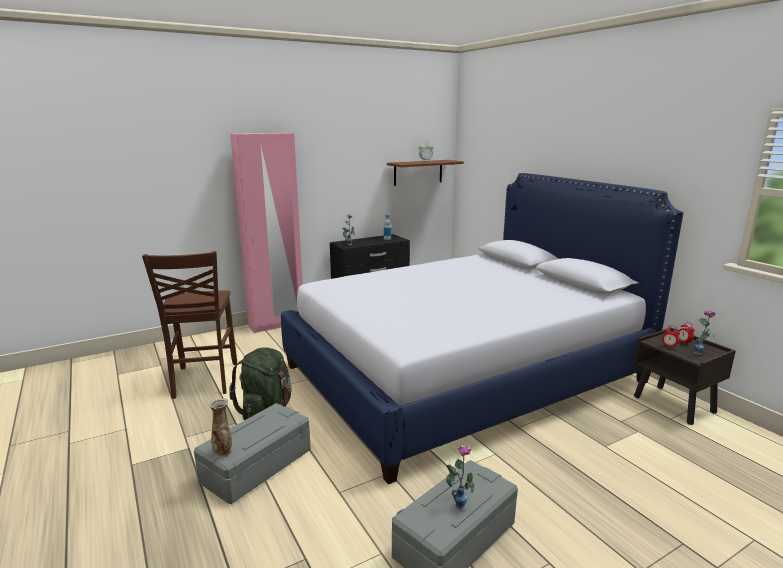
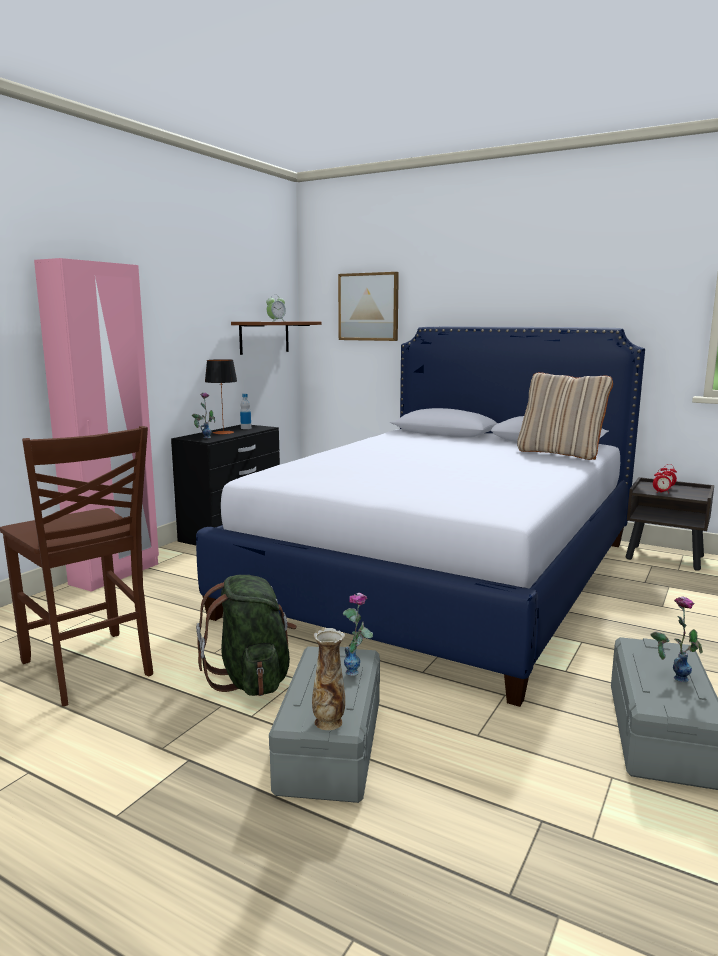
camera: 30 degrees left, 5 degrees down
vase [694,310,716,355] -> vase moved to [343,593,373,676]
none -> table lamp [205,359,237,434]
none -> picture [338,272,399,341]
none -> beige pillow [517,372,613,460]

